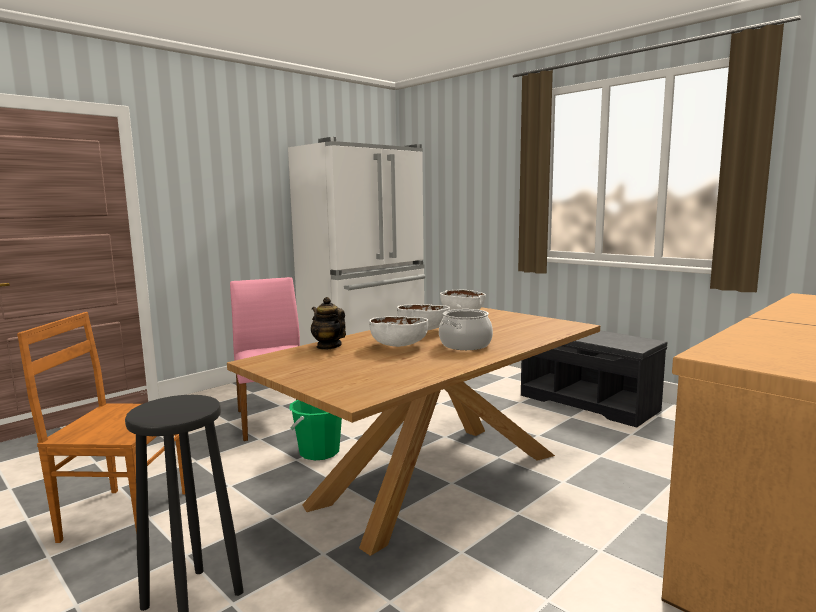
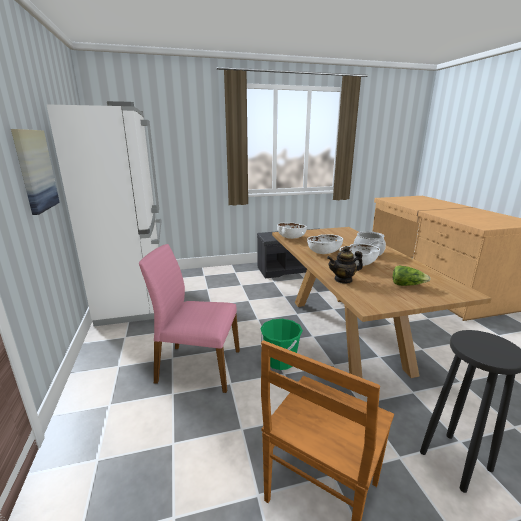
camera: 60 degrees left, 10 degrees up
none -> picture [11,129,60,215]
none -> lettuce [393,265,431,286]

